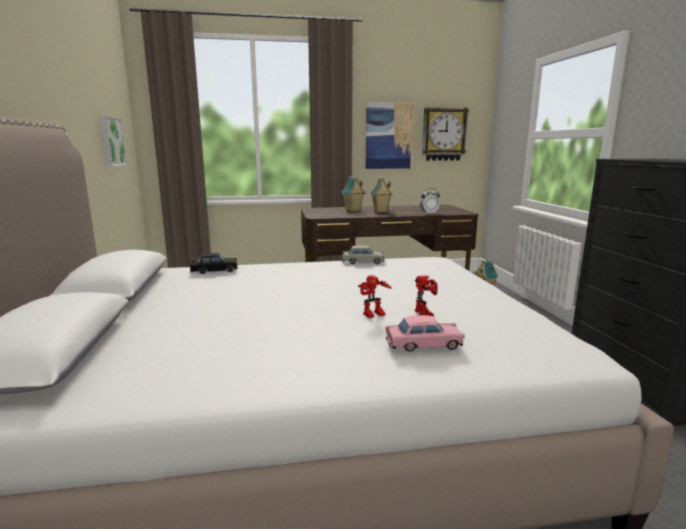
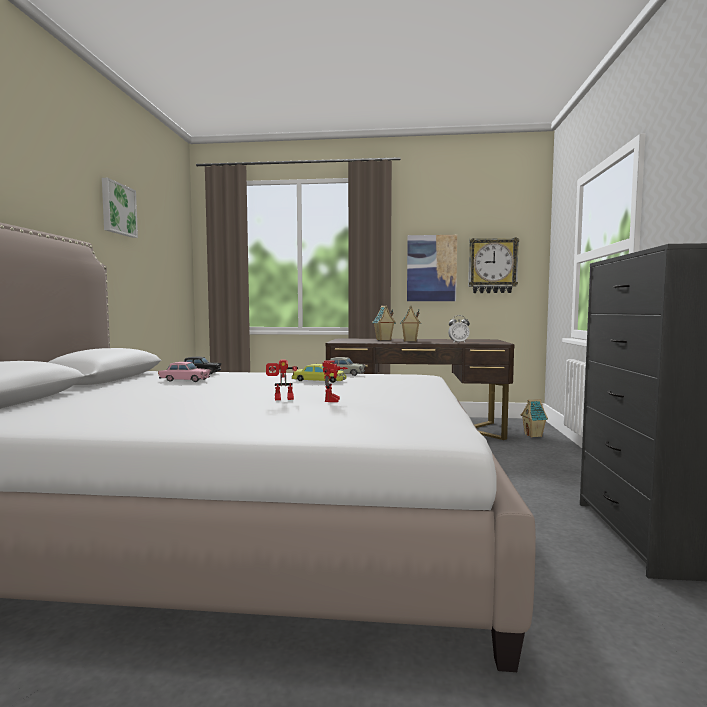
camera: 15 degrees right, 10 degrees down
picture [99,116,127,167] -> picture moved to [102,178,138,238]
pink toy car [386,315,465,352] -> pink toy car moved to [158,362,211,382]
none -> yellow toy car [292,364,346,383]

